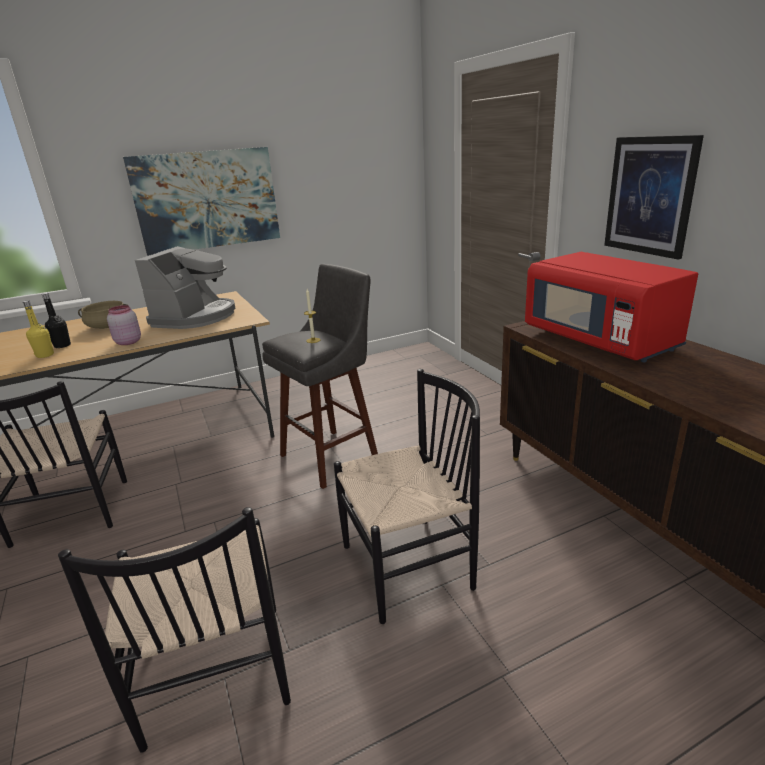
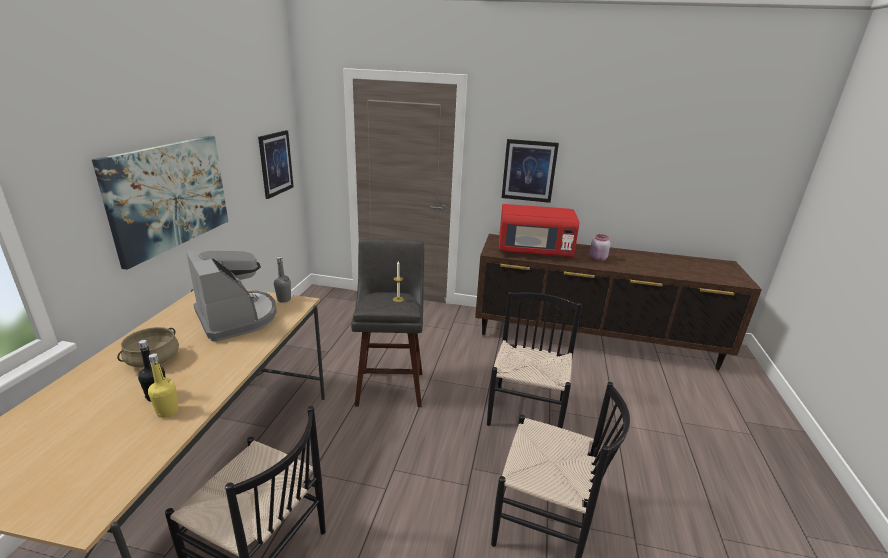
camera: 55 degrees left, 0 degrees up
pink jar [107,305,141,345] -> pink jar moved to [589,234,610,262]
none -> picture [258,130,294,199]
none -> grey bottle [274,257,291,303]

